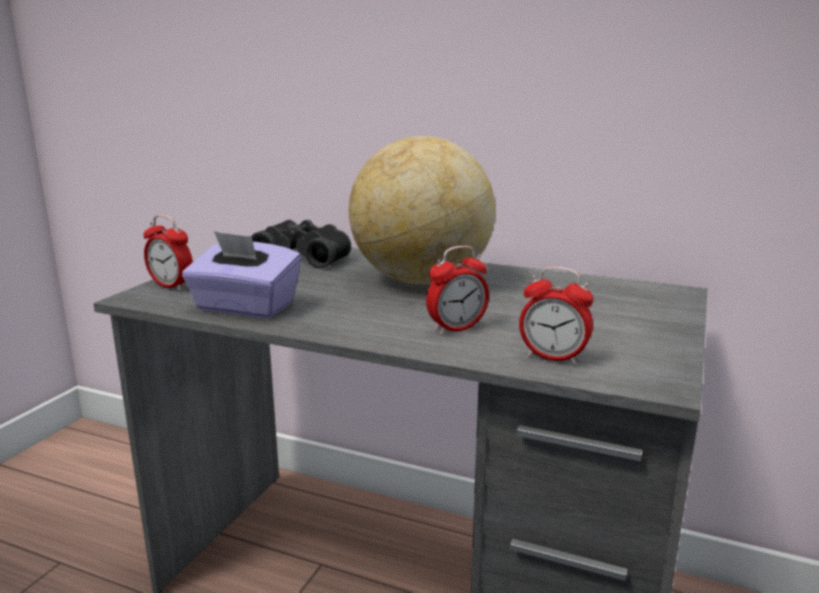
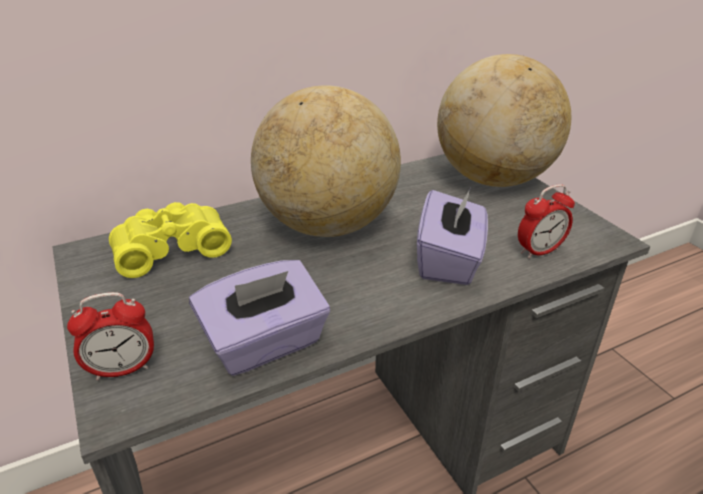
camera: 50 degrees left, 15 degrees up
black binoculars [252,220,351,268] -> yellow binoculars [109,202,232,278]
alarm clock [426,246,489,335] -> purple tissue box [417,189,488,285]
none -> globe [437,54,571,187]

